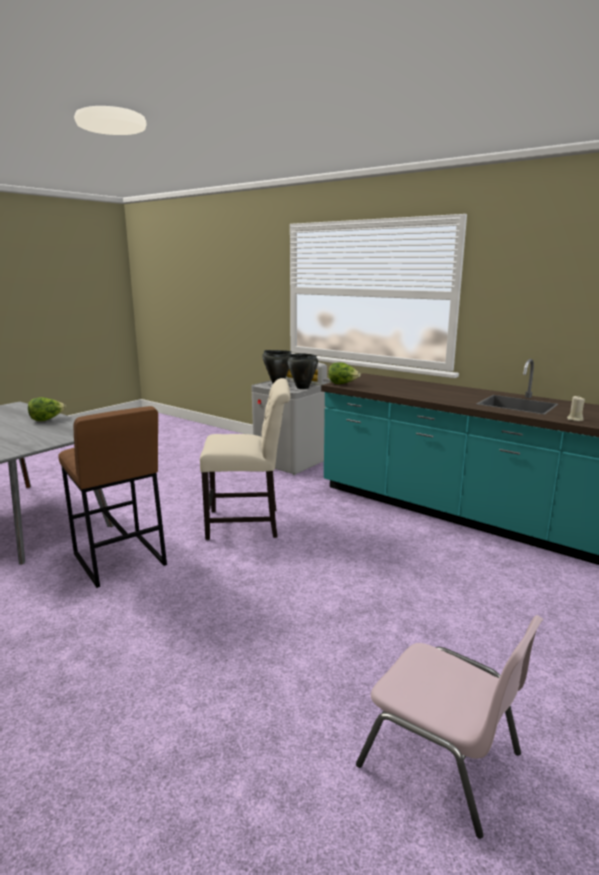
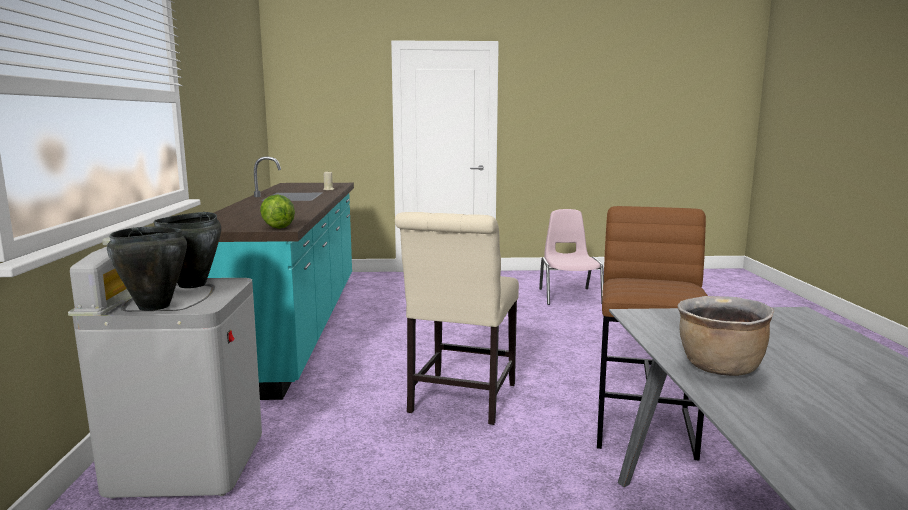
camera: 130 degrees left, 5 degrees down
lettuce [28,397,66,421] -> brown cooking pot [677,296,774,376]
beige chair [200,378,290,540] -> beige chair turned 120 degrees counterclockwise [395,212,519,425]

